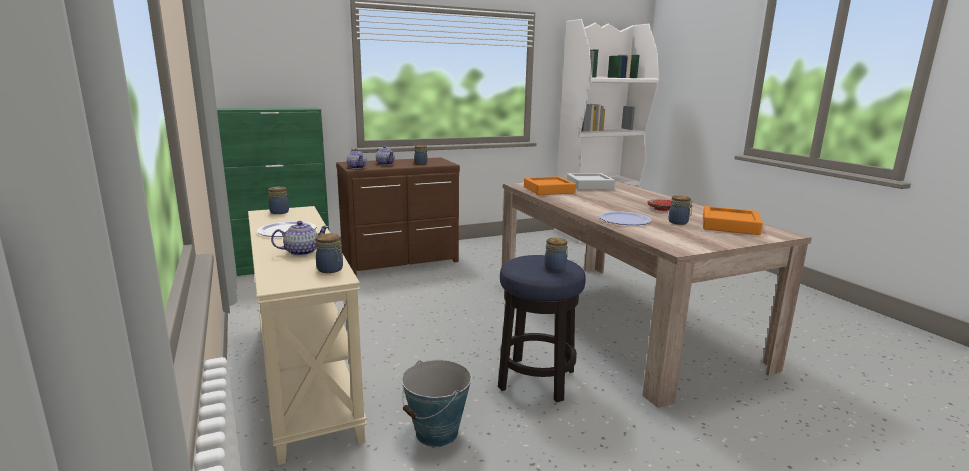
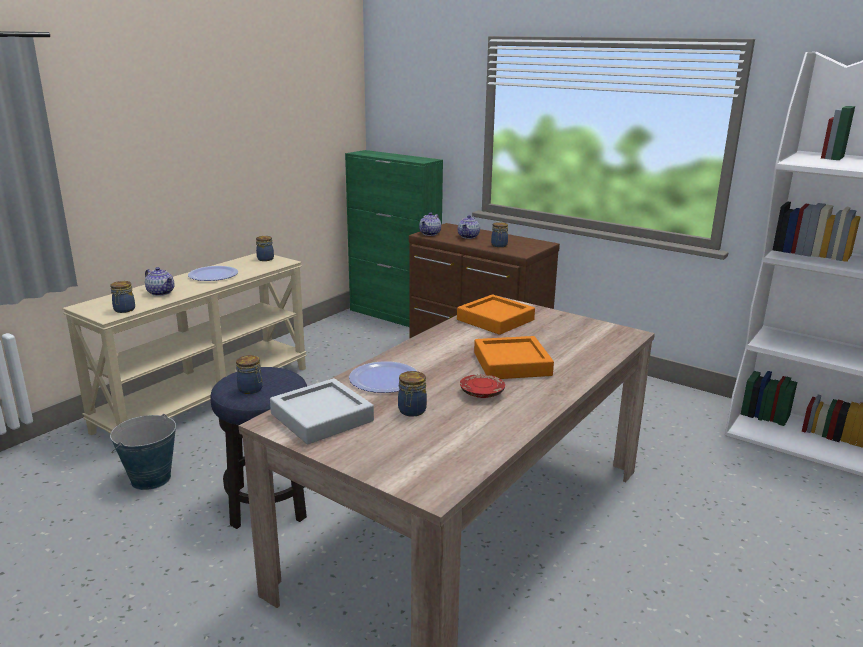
camera: 60 degrees right, 5 degrees up
grey tray [567,173,616,190] -> grey tray moved to [270,378,374,444]
orange tray [703,206,763,235] -> orange tray moved to [474,336,554,379]

